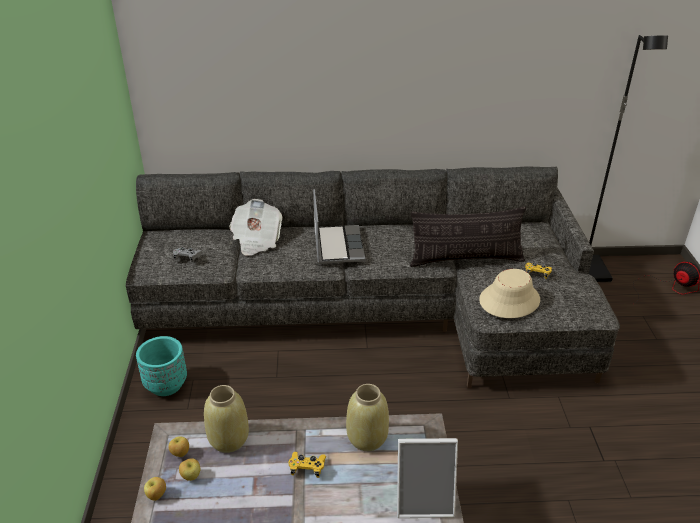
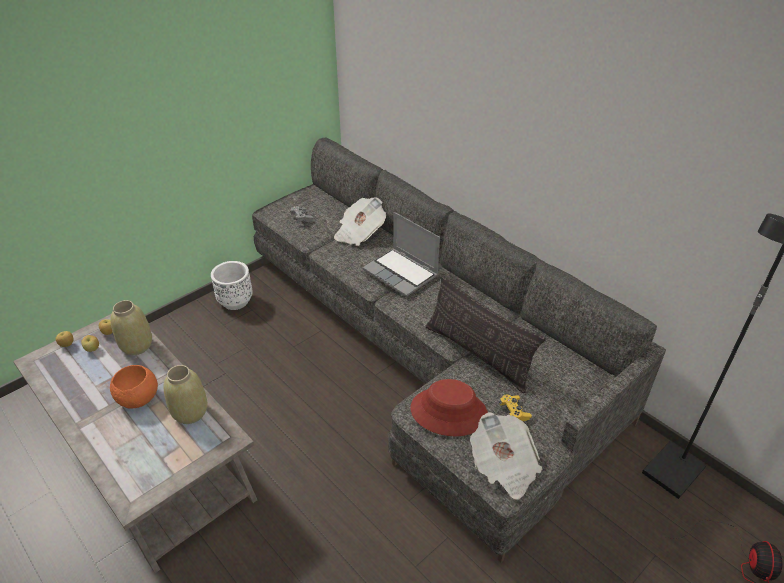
camera: 50 degrees right, 5 degrees up
turquoise planter [136,336,187,396] -> white planter [211,261,253,310]
yellow game controller [288,452,326,478] -> orange bowl [110,365,158,408]
laptop [313,189,365,264] -> laptop turned 90 degrees clockwise [363,212,440,297]
picture frame [397,438,458,518] -> none
beige hat [479,269,540,318] -> red hat [410,379,488,436]
none -> newspaper [470,412,542,499]

